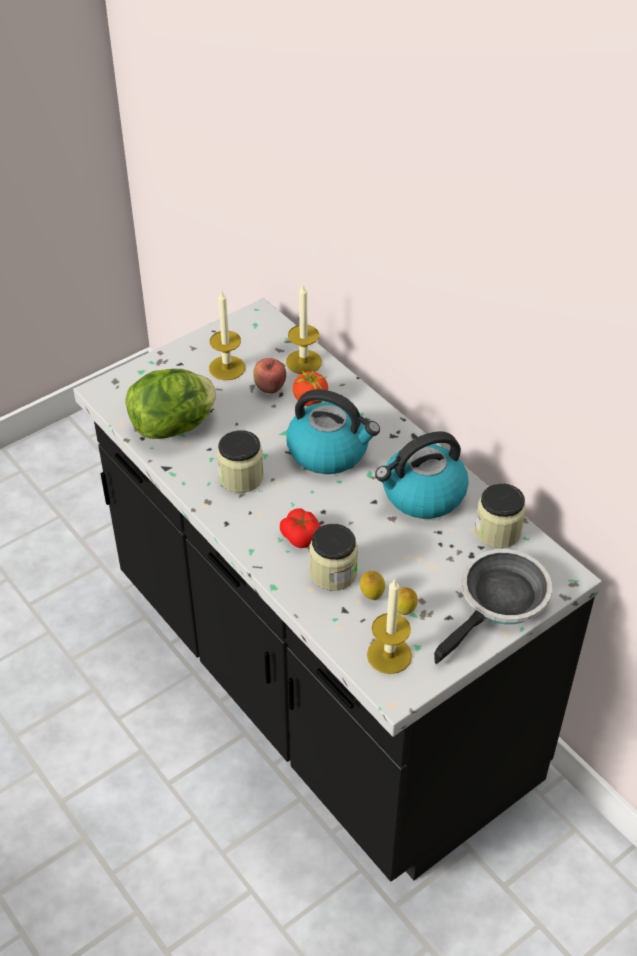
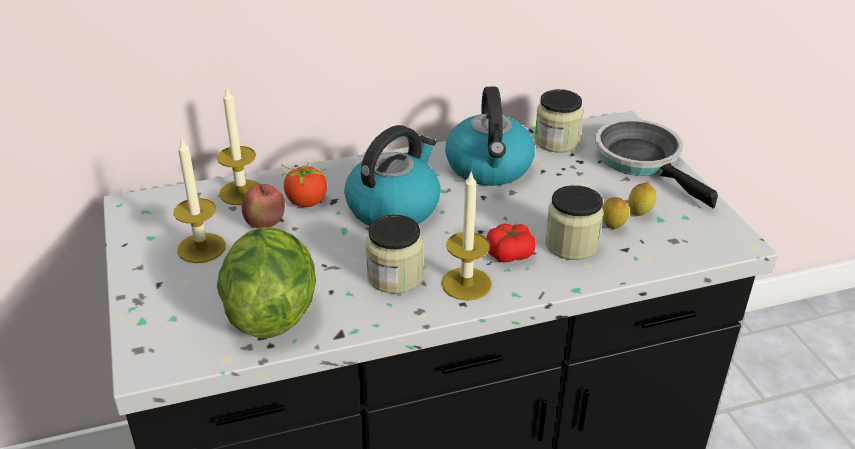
camera: 70 degrees left, 10 degrees down
candle [367,579,412,674] -> candle moved to [441,170,492,301]

